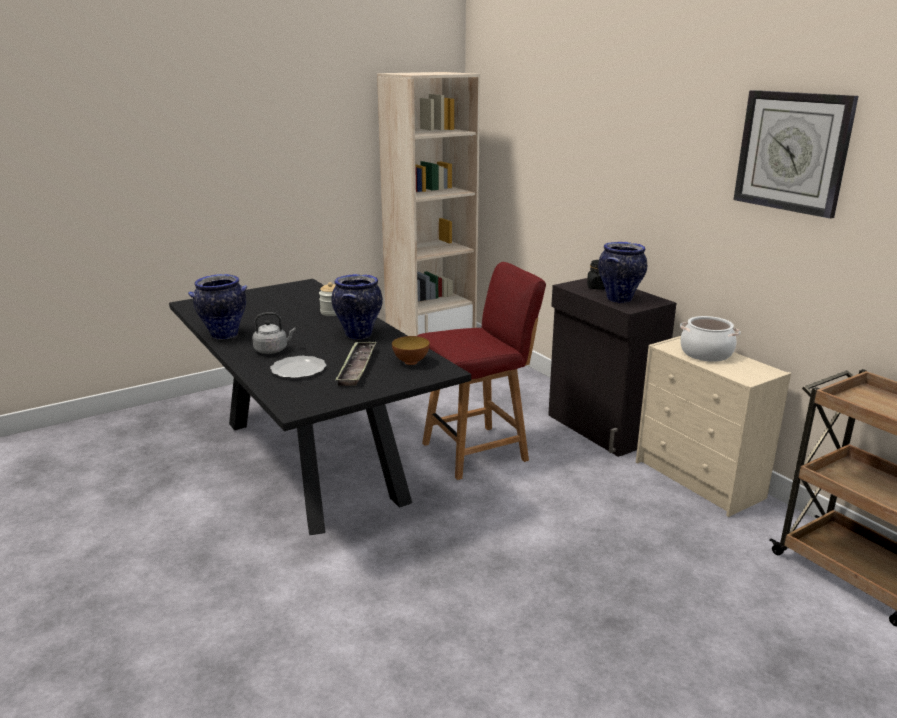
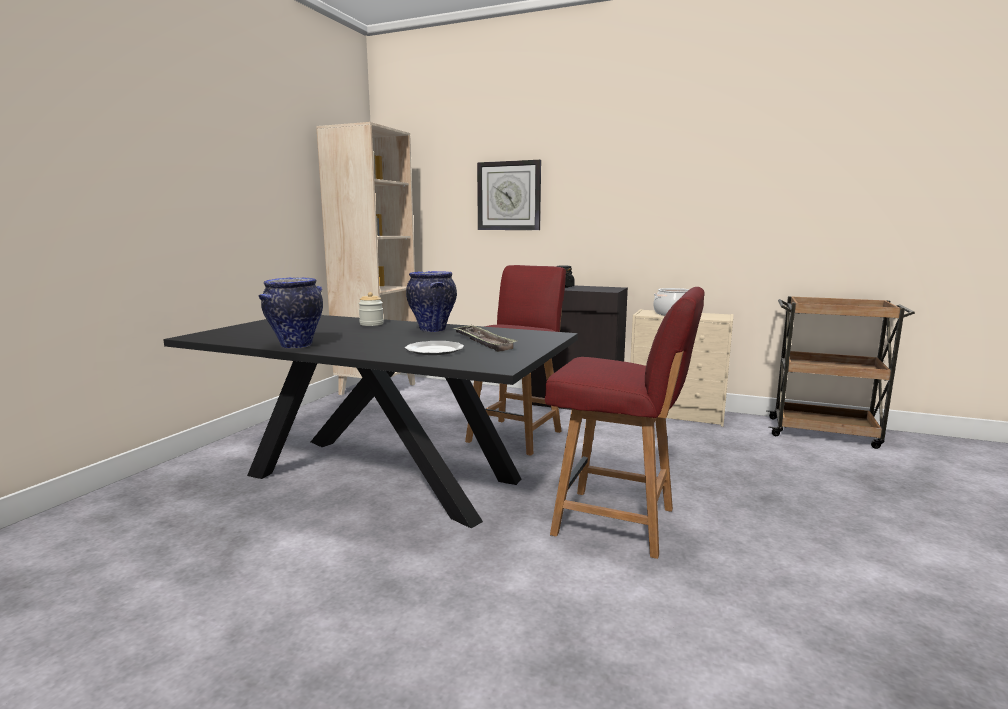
camera: 35 degrees left, 10 degrees down
grey kettle [252,312,296,354] -> none
bowl [392,336,430,365] -> none
vase [598,242,647,303] -> none
wall clock [733,90,858,219] -> wall clock moved to [477,160,541,230]
none -> red chair [545,287,705,559]

